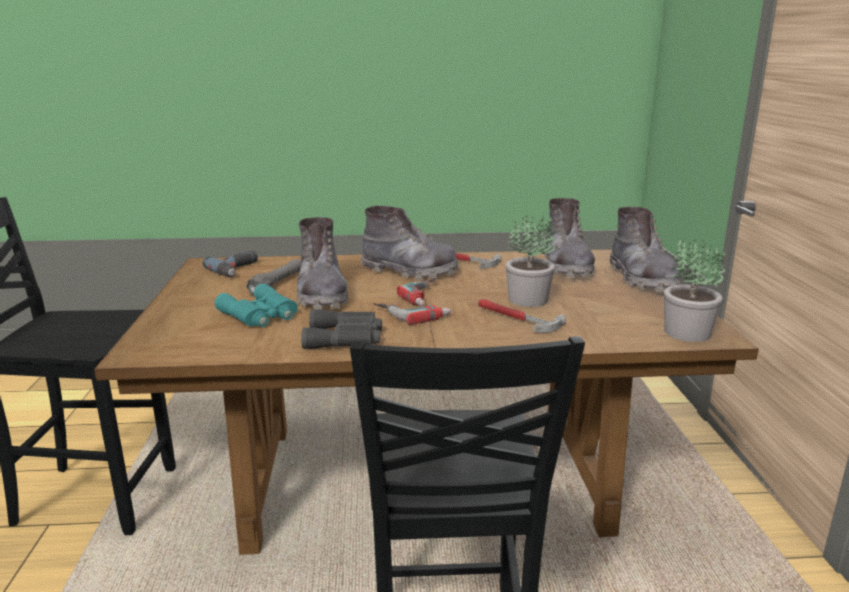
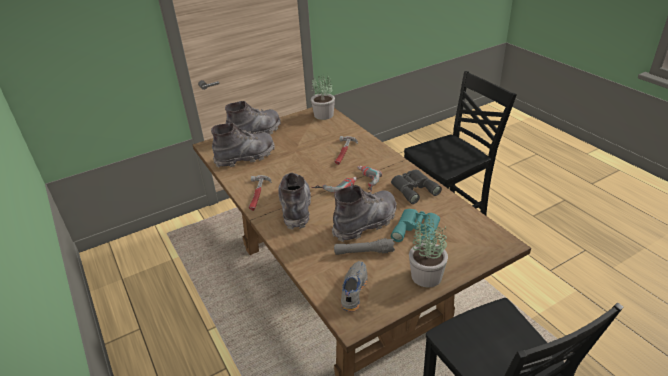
camera: 115 degrees left, 15 degrees up
power drill [203,250,258,277] -> grey shoe [341,261,367,312]
potted plant [506,215,555,307] -> potted plant moved to [409,215,448,287]

